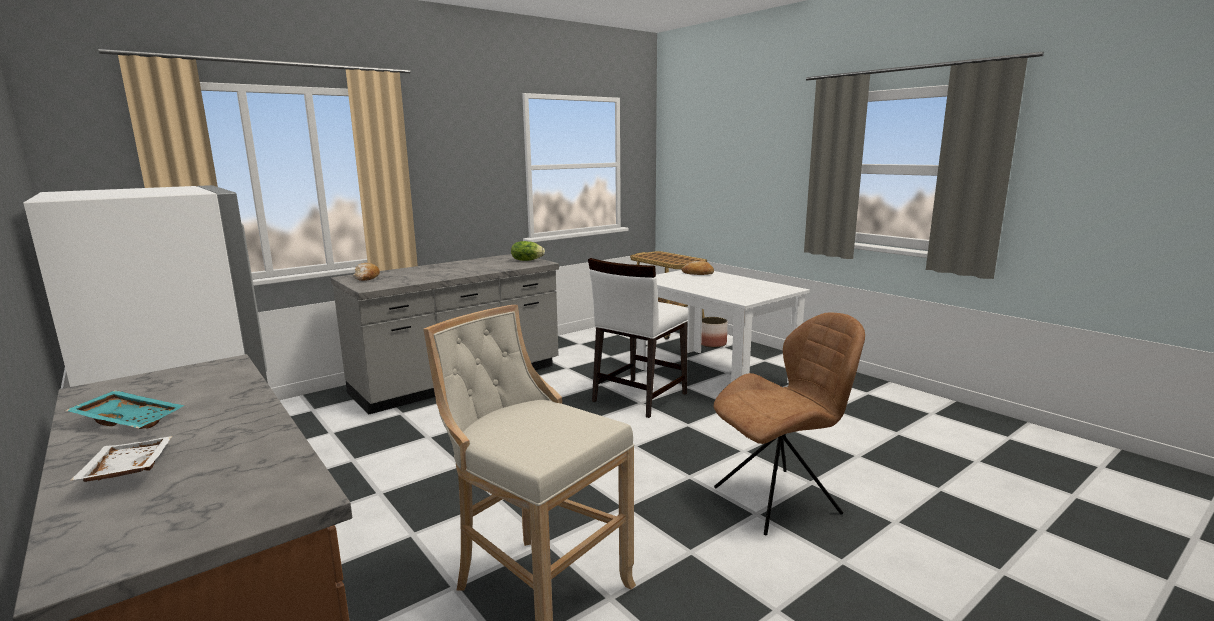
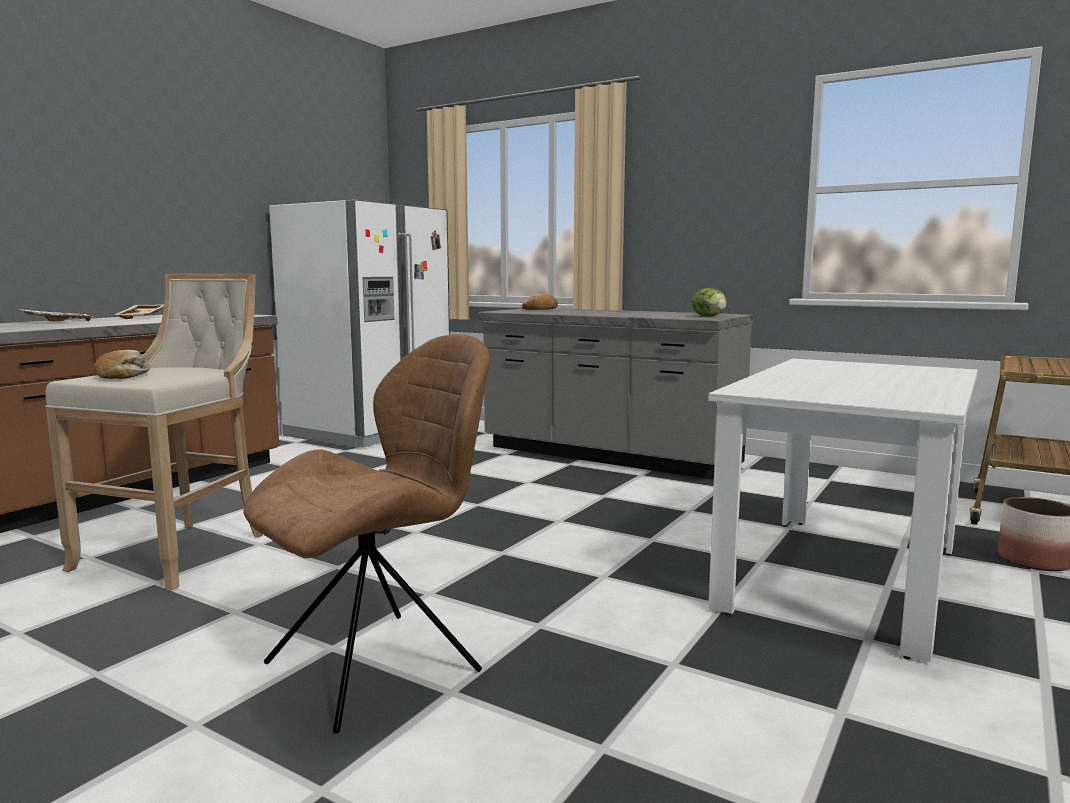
camera: 70 degrees right, 5 degrees down
turquoise tray [65,390,184,429] -> beige tray [114,304,164,319]
white chair [588,258,689,418] -> none
bread [682,261,714,275] -> bread moved to [93,350,151,379]
brown chair [714,313,865,535] -> brown chair turned 90 degrees counterclockwise [243,334,490,733]

